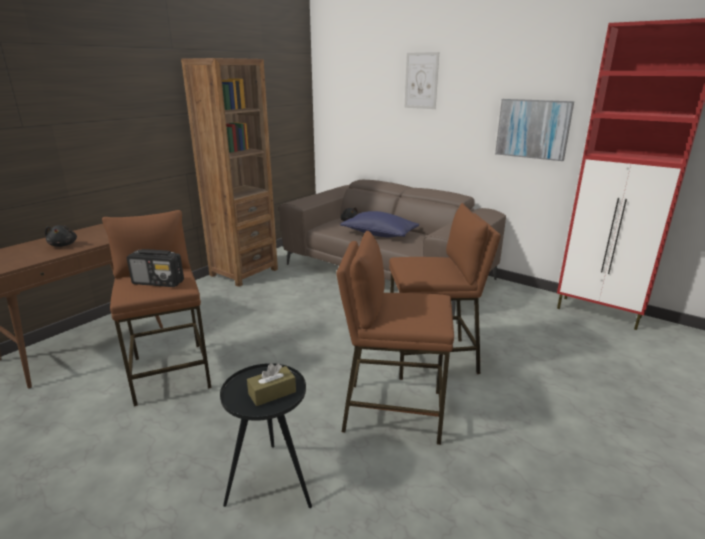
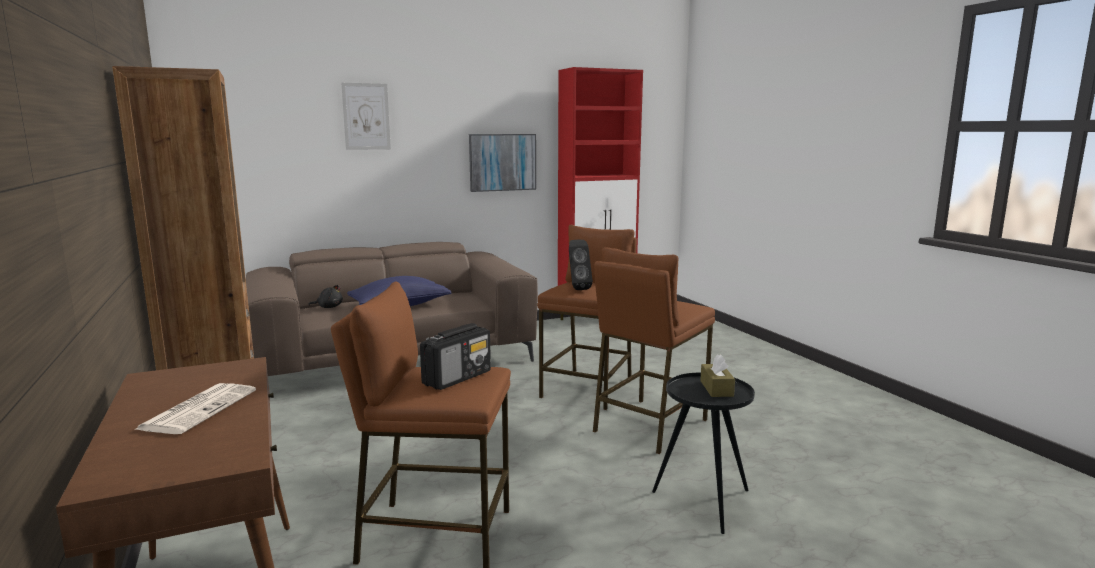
camera: 60 degrees left, 10 degrees down
black plush toy [45,225,77,247] -> newspaper [134,383,256,434]
none -> black speaker [569,240,593,290]

